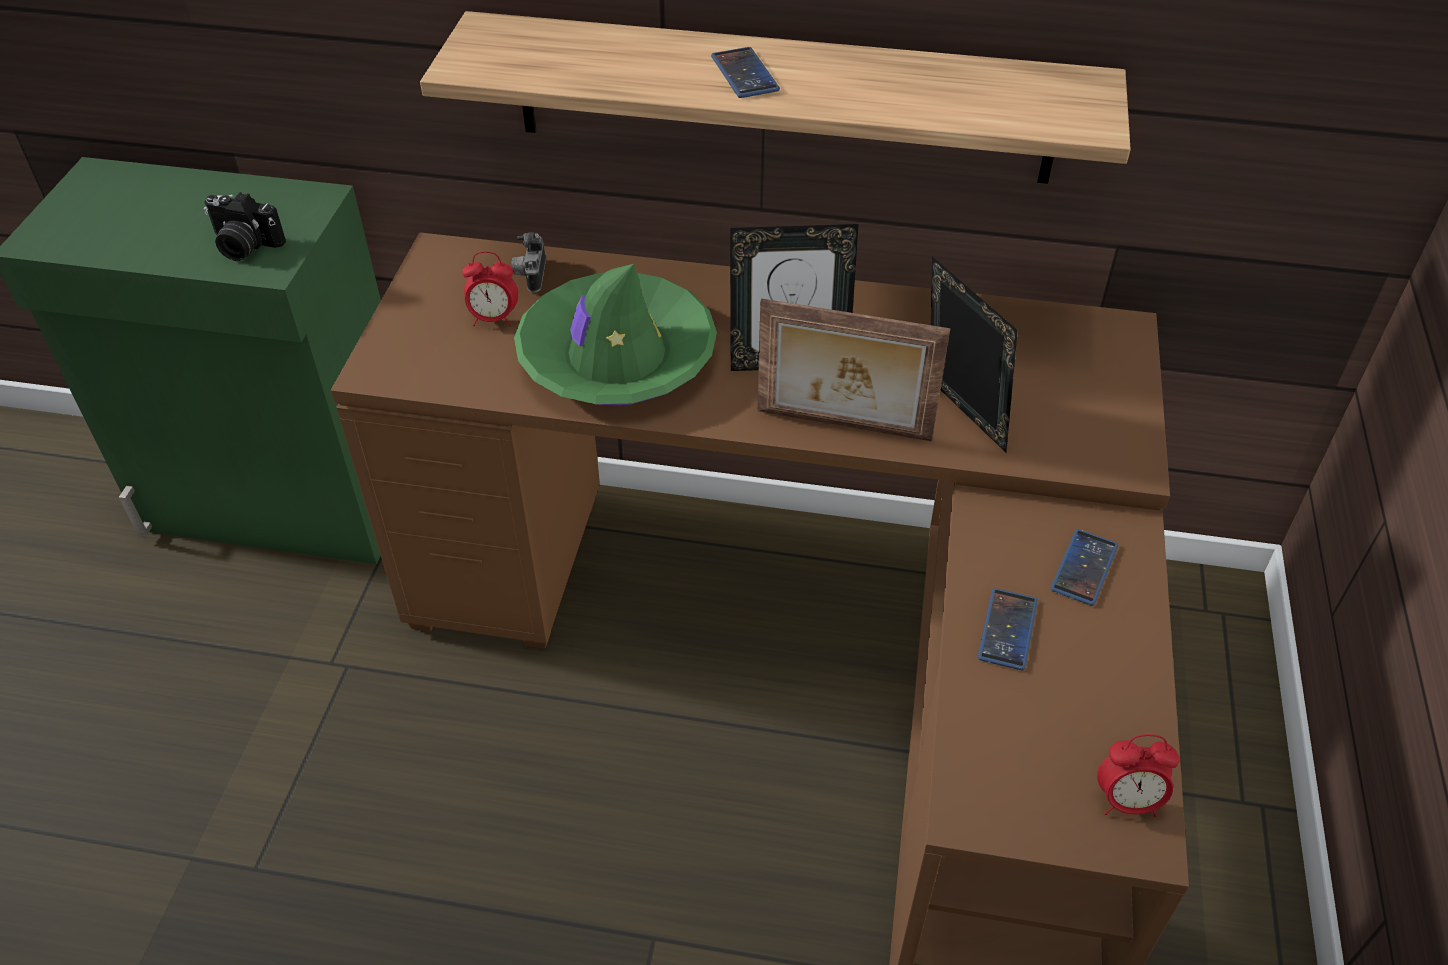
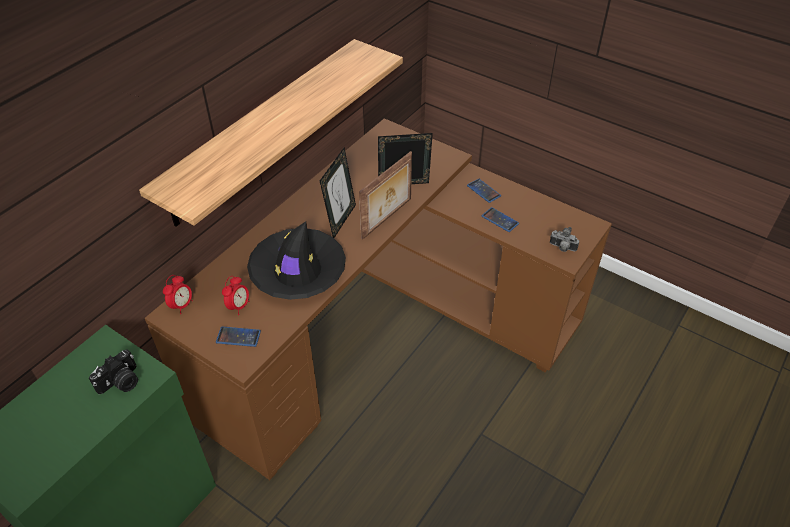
camera: 65 degrees left, 0 degrees up
camera [512,232,546,292] -> camera moved to [550,227,579,252]
green hat [514,264,717,406] -> black hat [247,221,346,300]
phone [711,47,780,98] -> phone moved to [216,327,261,347]
alarm clock [1097,734,1179,817] -> alarm clock moved to [163,275,193,314]

